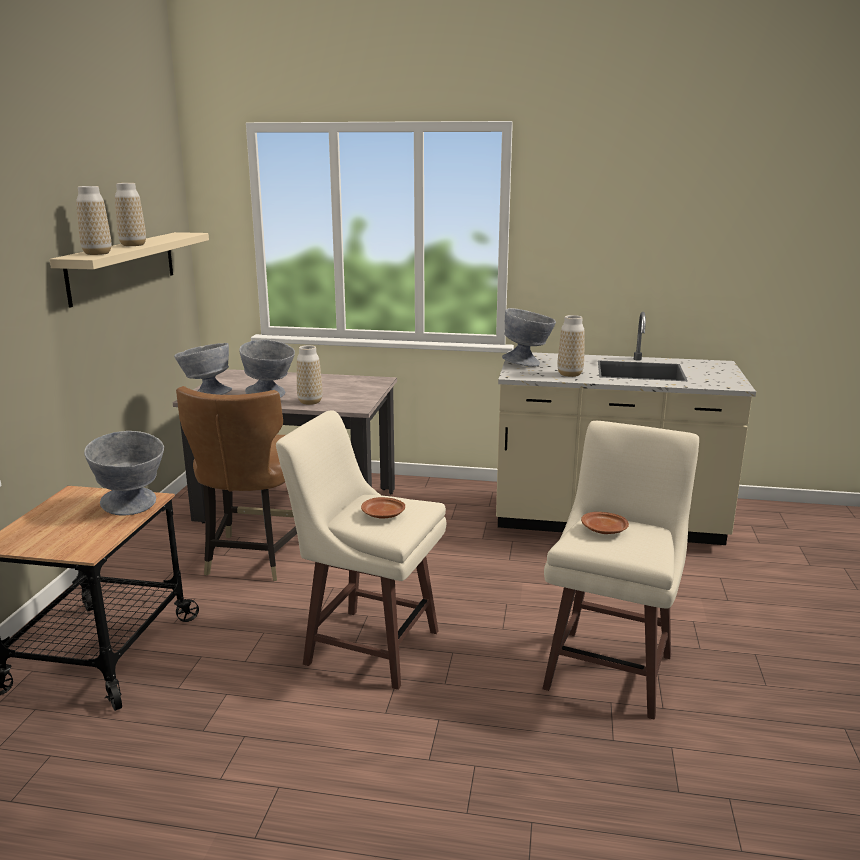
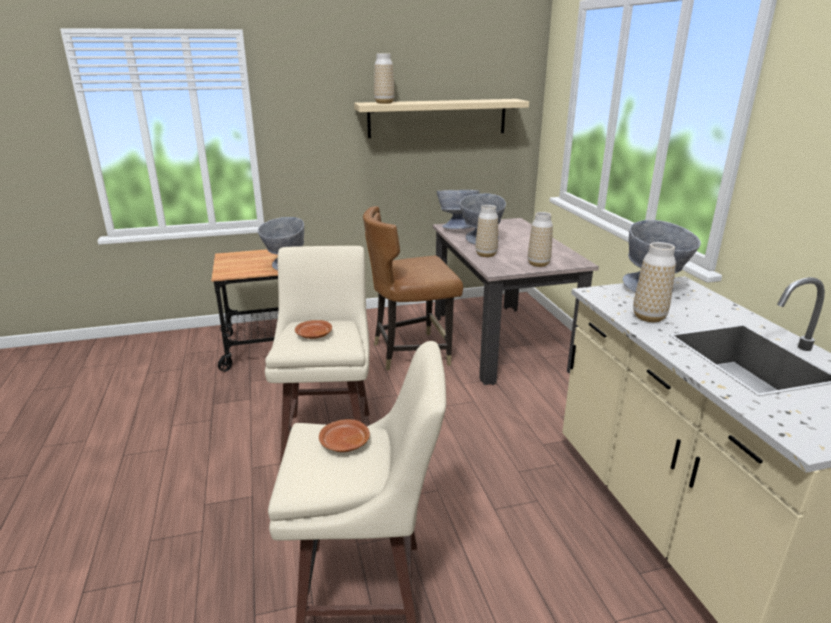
camera: 65 degrees right, 5 degrees up
vase [115,183,146,246] -> vase moved to [528,212,553,267]

